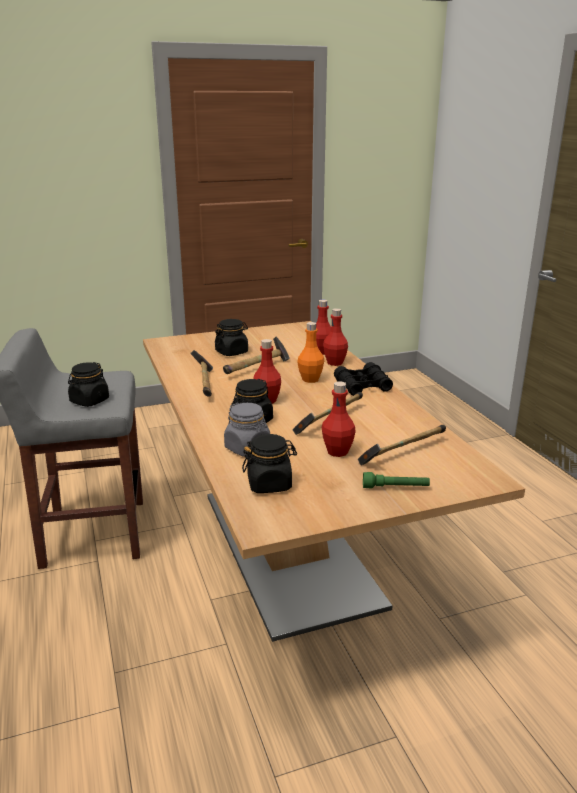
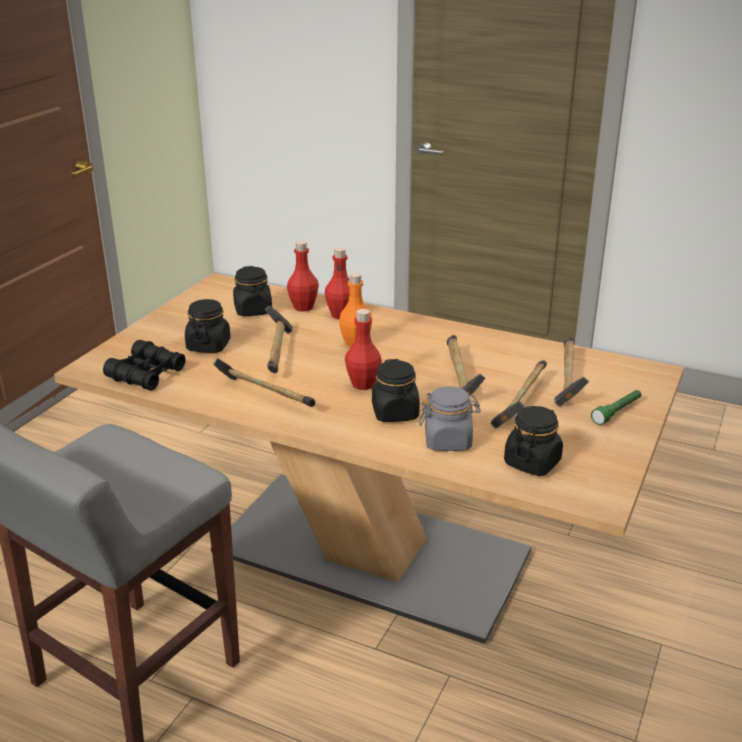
camera: 45 degrees left, 5 degrees up
black jar [68,362,109,407] -> black jar moved to [233,266,272,316]
red bottle [322,381,356,457] -> hammer [491,360,547,428]
black binoculars [334,362,393,396] -> black binoculars moved to [103,340,186,391]

